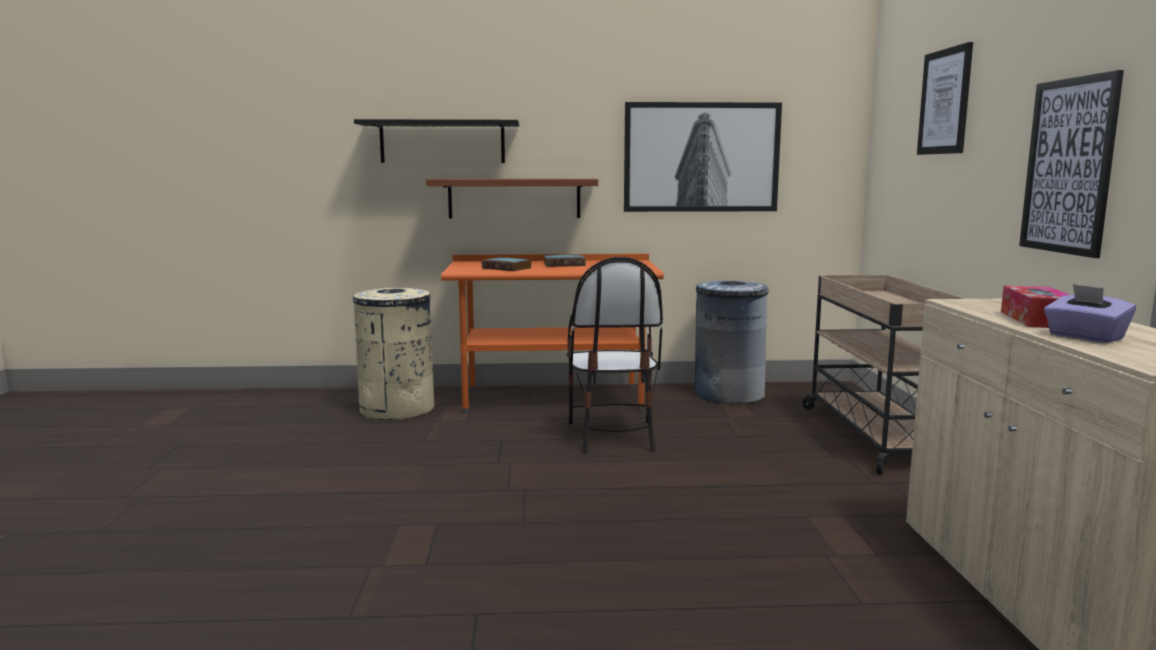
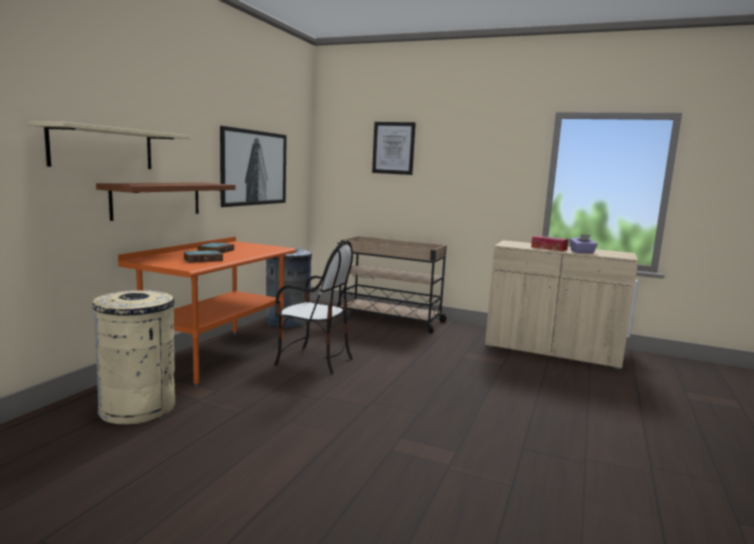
camera: 65 degrees left, 0 degrees up
black shelf [354,119,519,163] -> beige shelf [28,121,190,169]
picture [1019,70,1124,258] -> none

